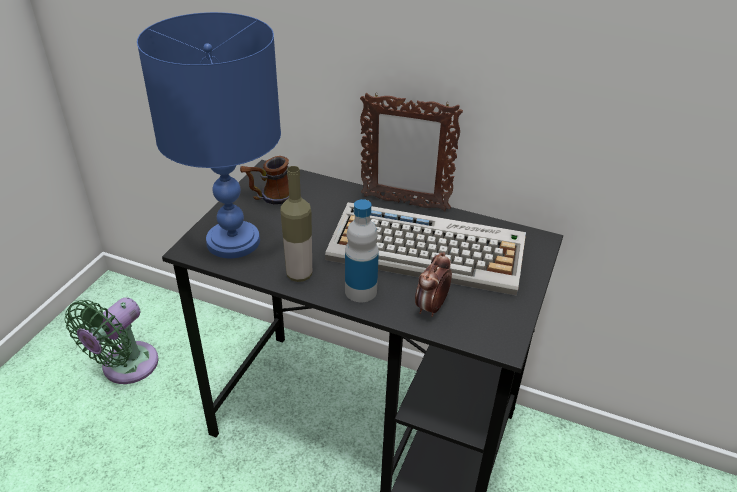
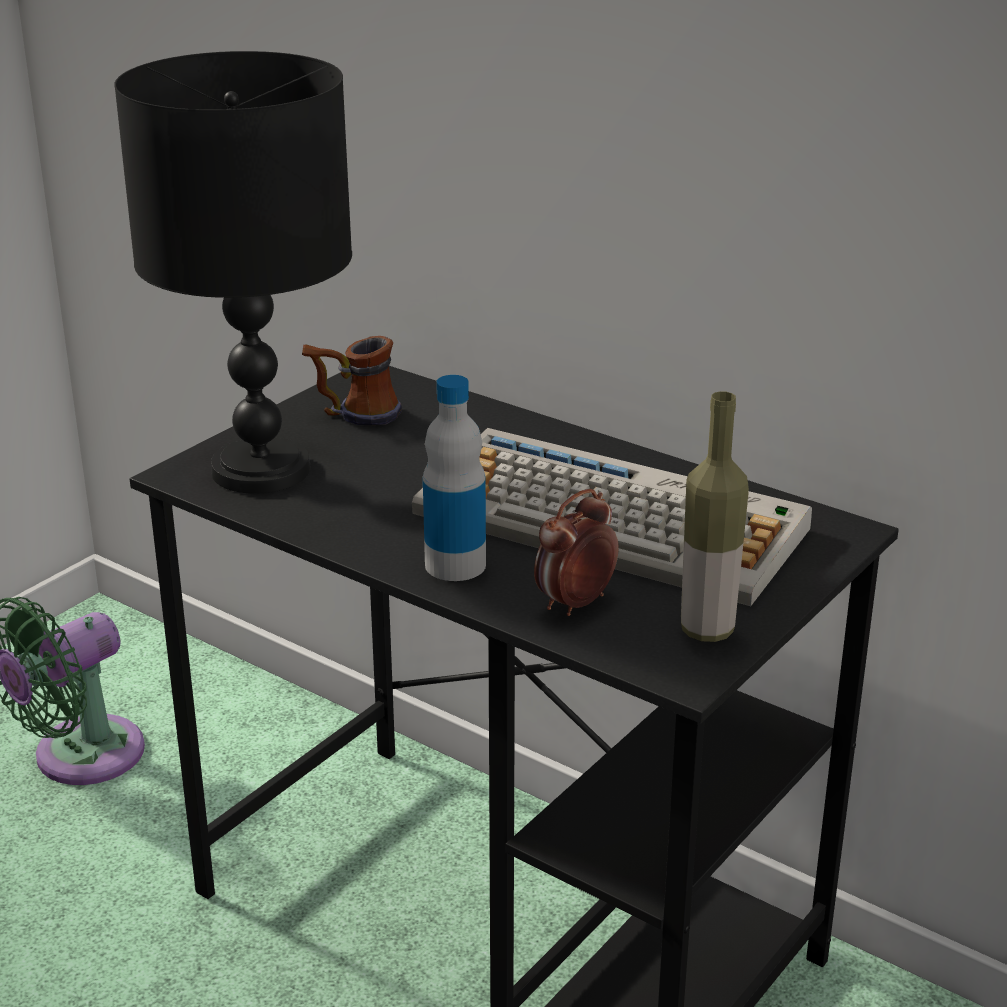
camera: 15 degrees right, 10 degrees down
blue table lamp [137,12,281,258] -> black table lamp [114,51,352,494]
bottle [280,166,312,282] -> bottle moved to [681,391,749,642]
picture frame [360,93,463,212] -> none

